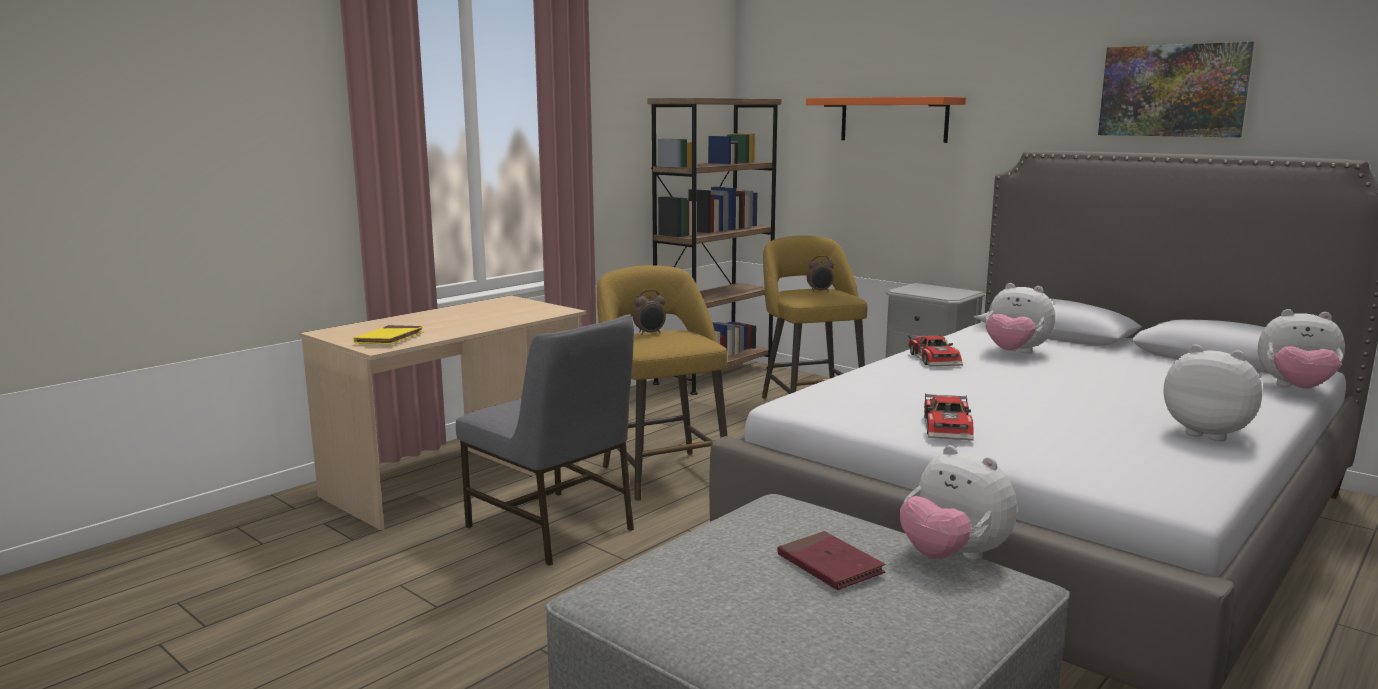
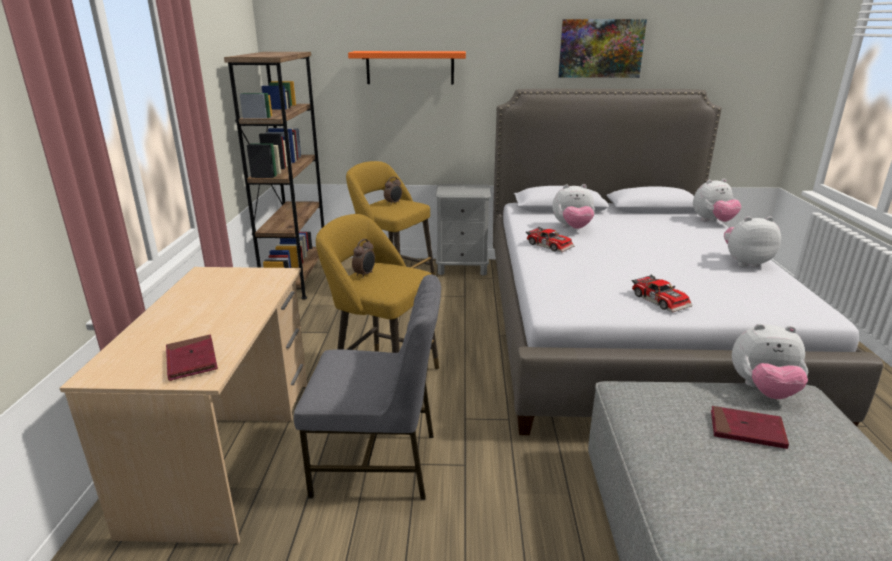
camera: 40 degrees left, 10 degrees up
yellow book [353,325,424,345] -> red book [166,334,218,381]

